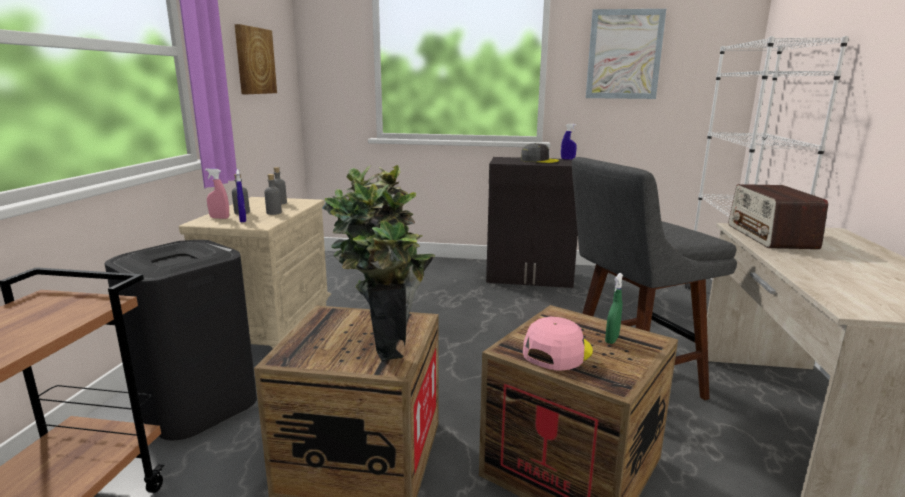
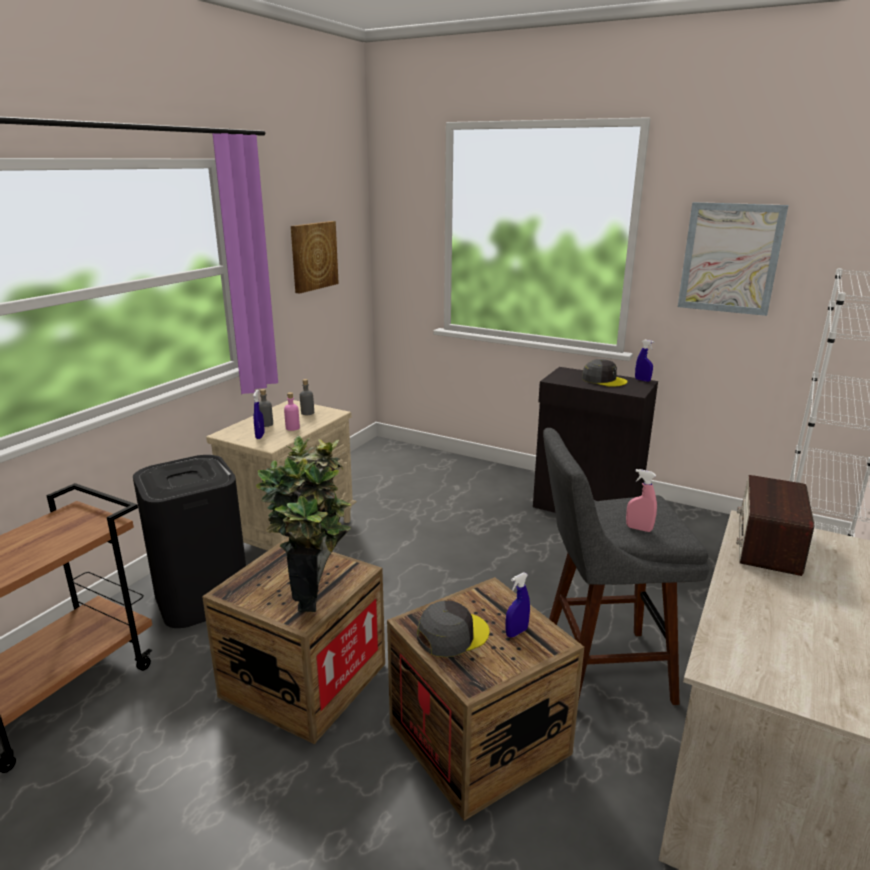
camera: 20 degrees right, 5 degrees up
pink spray bottle [205,168,229,219] -> pink spray bottle moved to [626,469,657,532]
grey bottle [264,174,282,215] -> pink bottle [284,392,300,431]
pink cap [523,317,593,371] -> grey cap [417,601,490,657]
green spray bottle [605,273,623,344] -> blue spray bottle [506,572,530,638]

